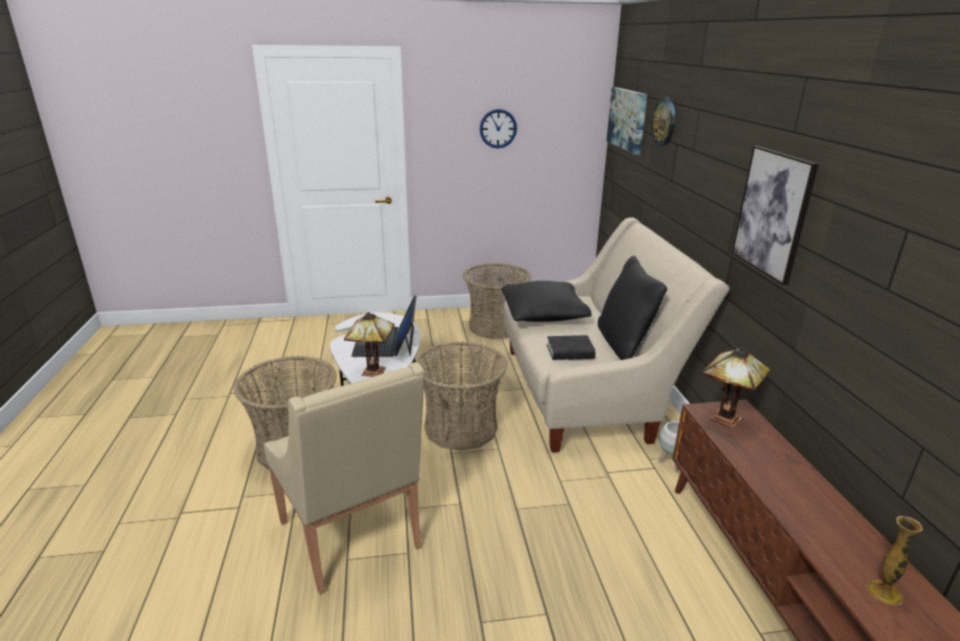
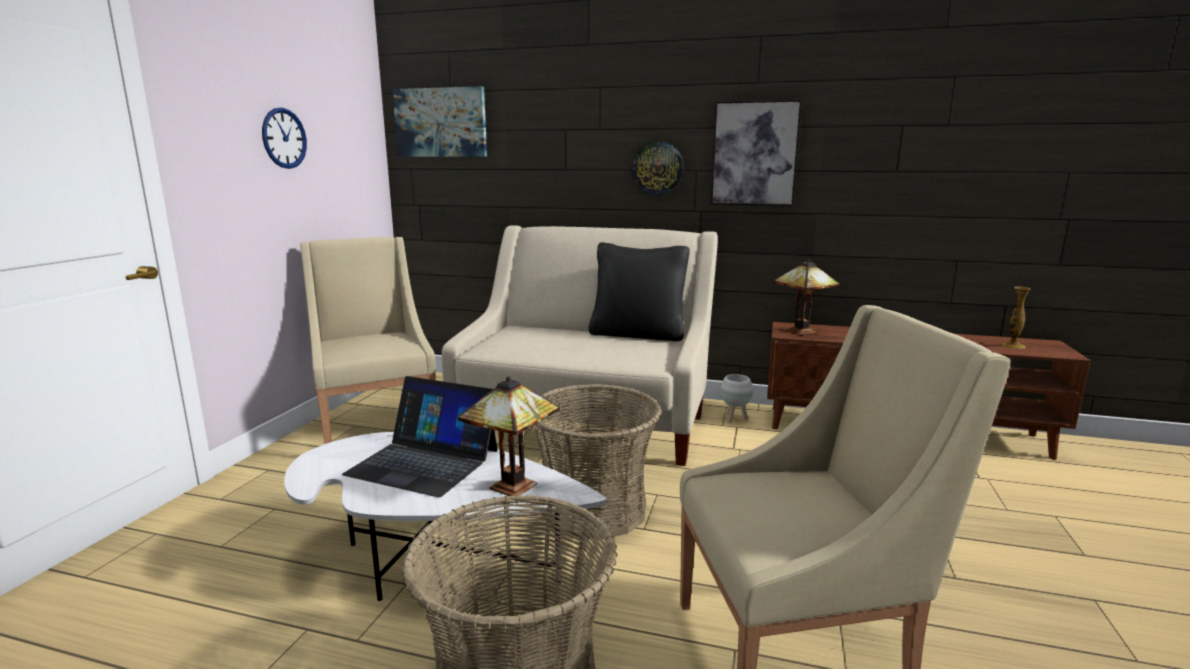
camera: 65 degrees left, 10 degrees down
basket [463,263,531,339] -> beige armchair [300,237,436,444]
black pillow [501,281,592,322] -> none
black book [547,335,596,360] -> none
wall clock [651,97,675,146] -> wall clock moved to [631,141,684,195]

